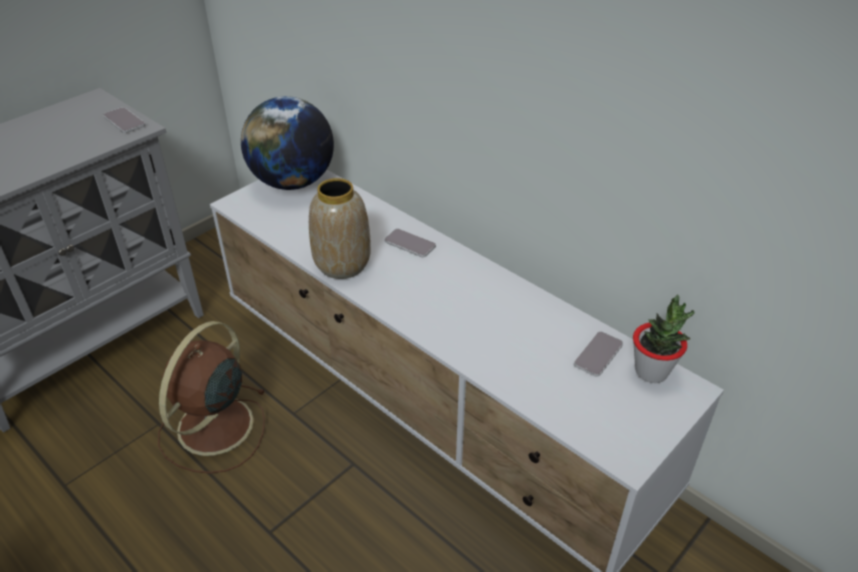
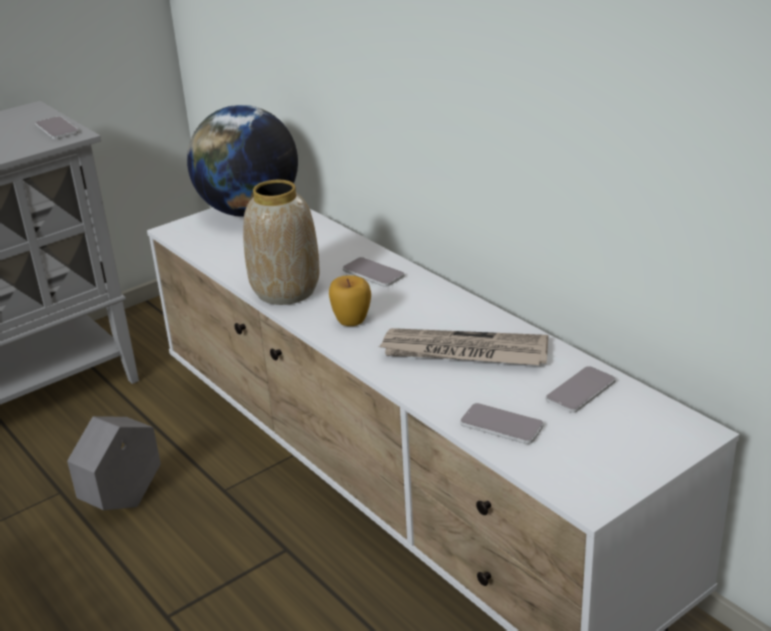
camera: 10 degrees right, 10 degrees down
brown fan [158,321,265,474] -> grey planter [67,416,161,510]
potted plant [633,295,694,383] -> none
none -> apple [329,275,371,326]
none -> newspaper [379,328,548,365]
none -> phone [460,403,544,444]

